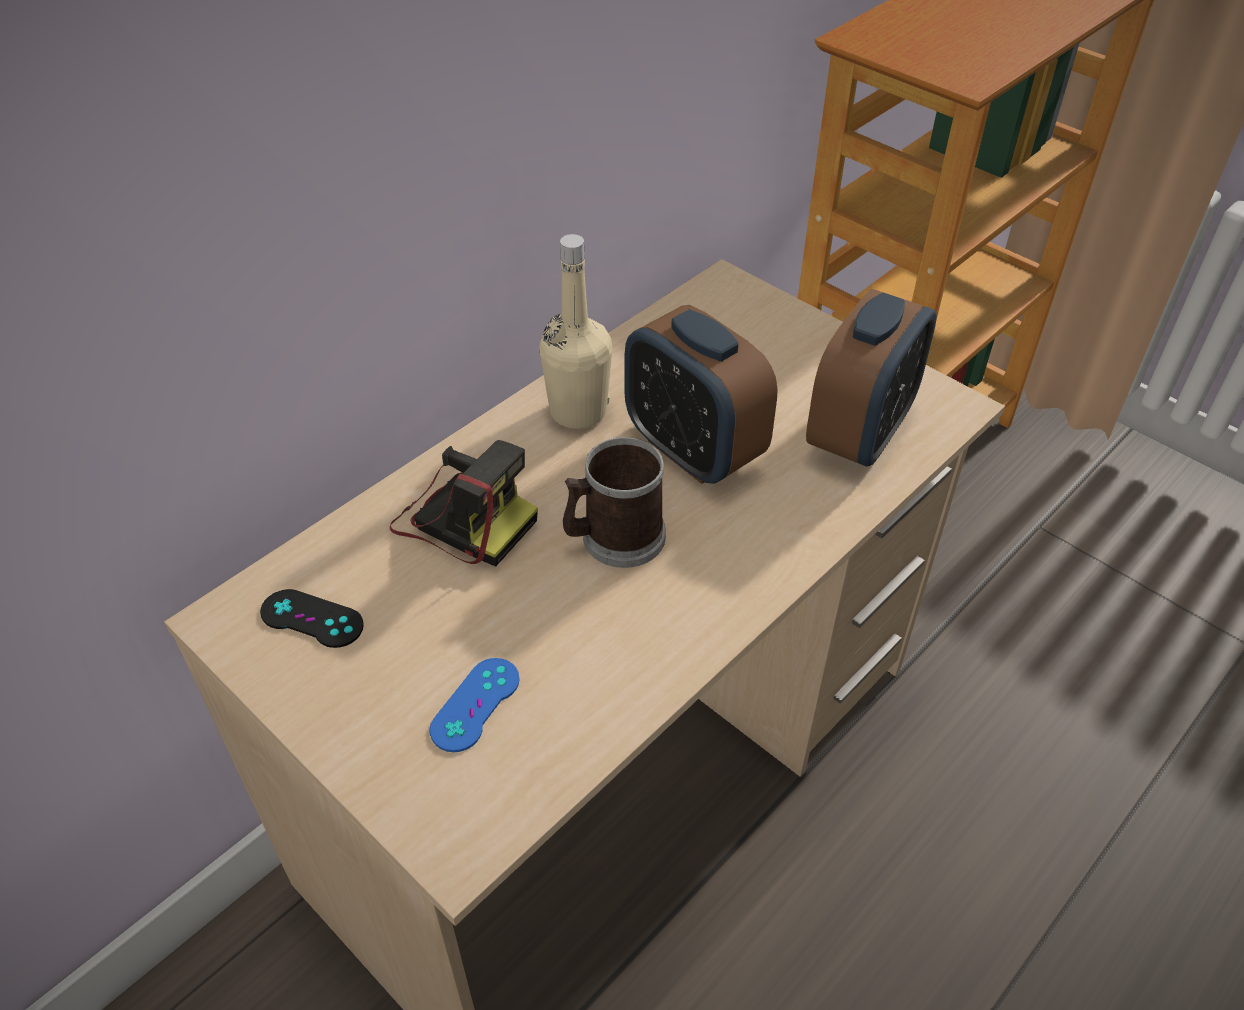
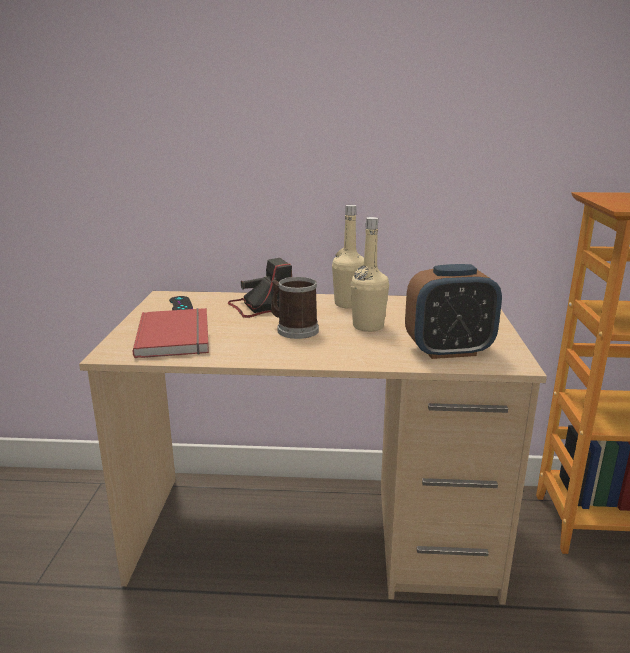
camera: 50 degrees right, 25 degrees down
camera [390,440,538,567] -> camera turned 105 degrees counterclockwise [228,258,292,318]
blue game controller [429,658,520,752] -> red book [133,308,209,358]
alarm clock [624,305,778,484] -> beige bottle [350,217,389,332]

